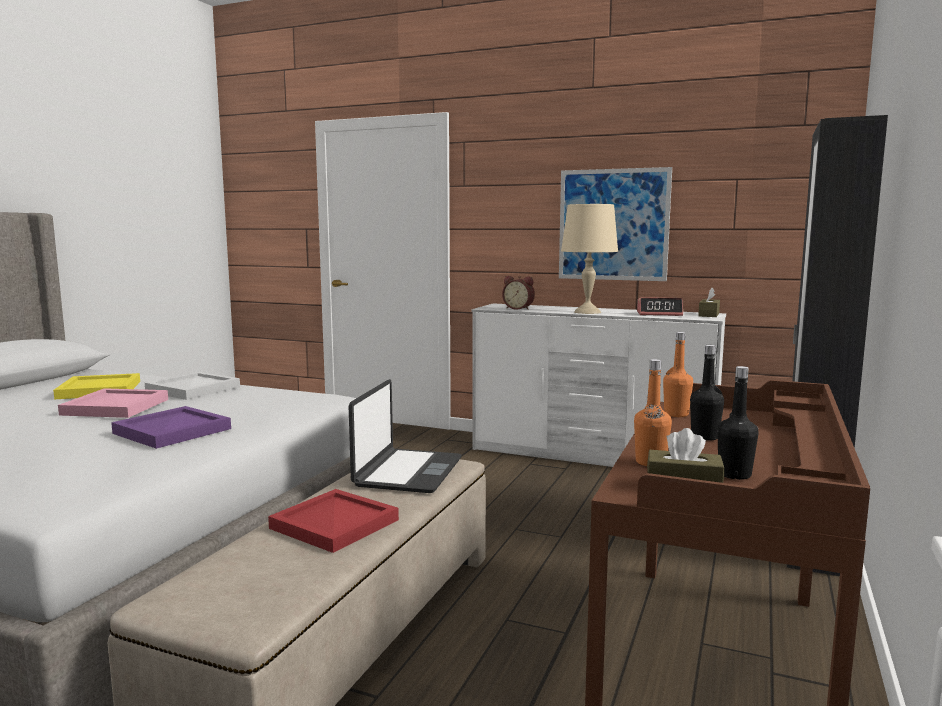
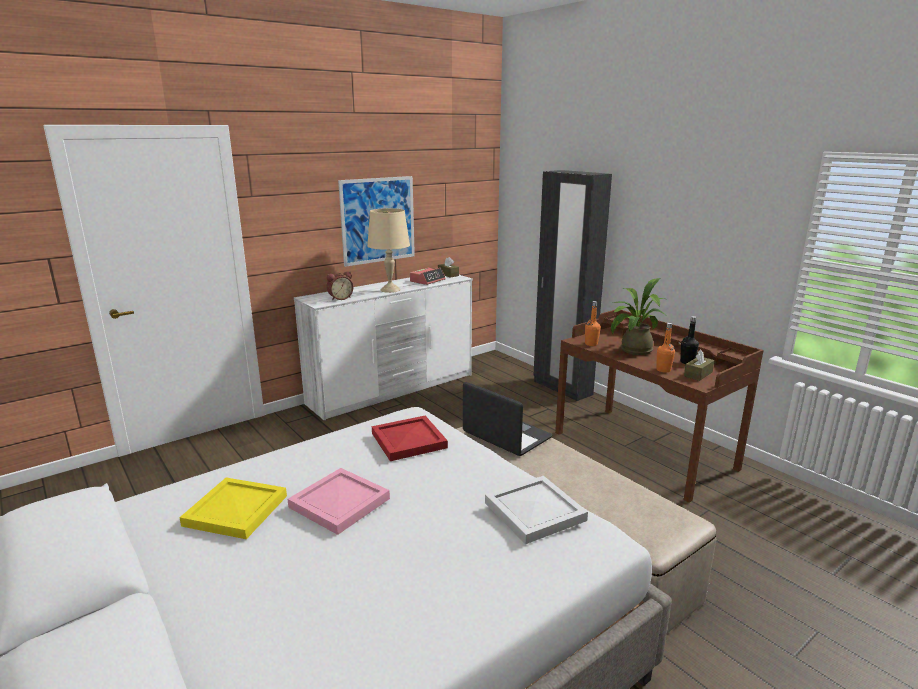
camera: 60 degrees left, 10 degrees up
purple tray [111,406,231,449] -> none
white tray [145,372,240,400] -> white tray moved to [485,476,588,544]
red tray [268,489,399,553] -> red tray moved to [372,416,448,461]
black bottle [690,345,724,441] -> potted plant [611,278,668,355]

